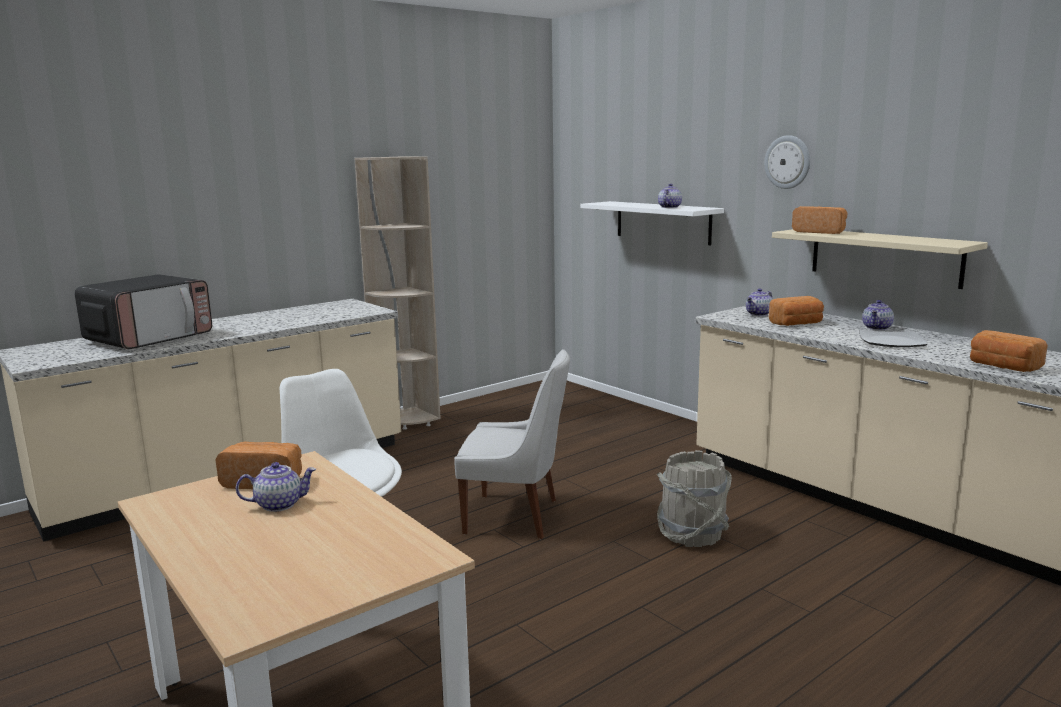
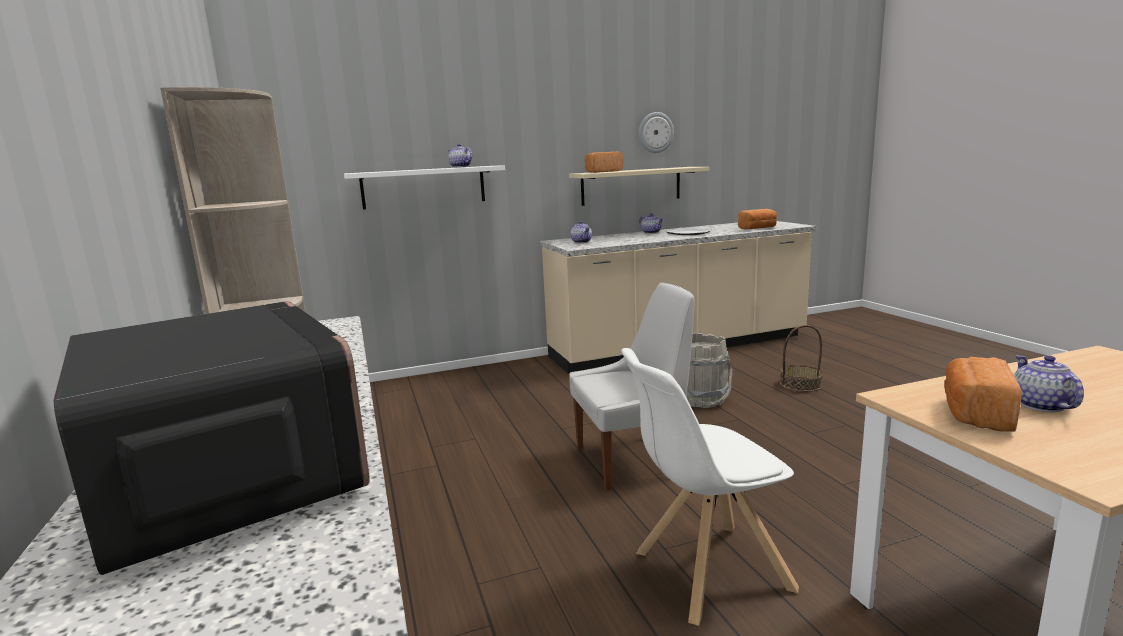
camera: 70 degrees left, 0 degrees up
white chair [454,349,570,539] -> white chair turned 45 degrees clockwise [569,283,695,491]
wall clock [764,135,810,189] -> wall clock moved to [639,112,674,153]
bread [769,296,824,326] -> none
none -> basket [780,325,823,392]

